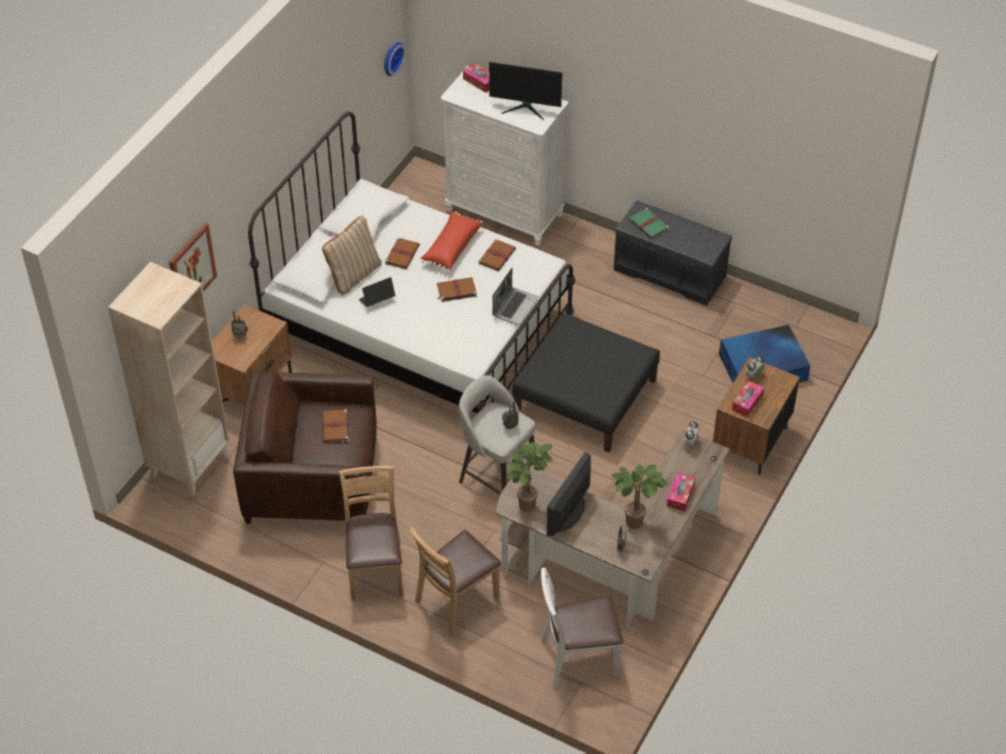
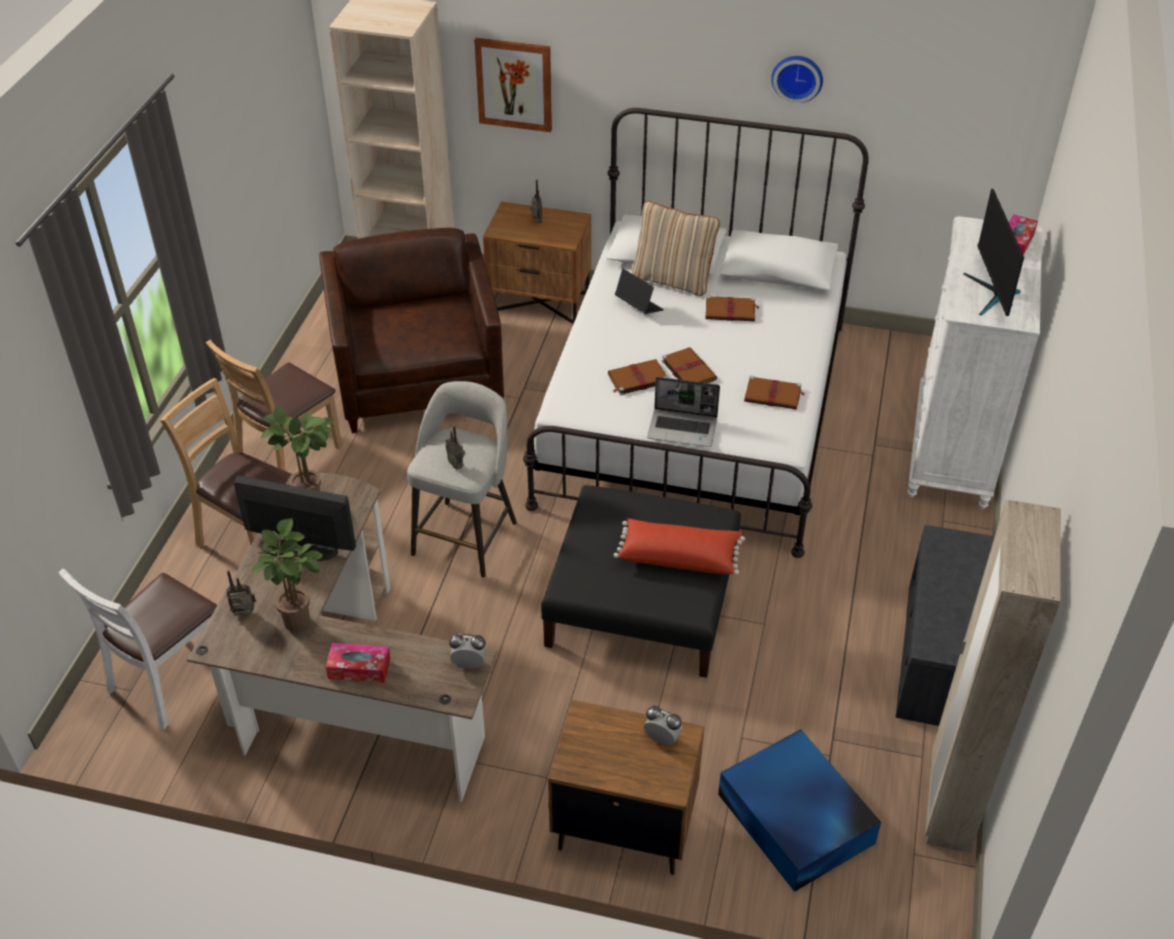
camera: 75 degrees right, 5 degrees down
brown book [322,409,349,444] -> brown book moved to [608,359,668,395]
brown chair [339,466,403,601] -> brown chair turned 150 degrees clockwise [206,340,342,471]
wall clock [384,42,406,76] -> wall clock moved to [771,56,823,103]
red pillow [420,212,483,272] -> red pillow moved to [614,518,745,575]
white chair [541,568,623,688] -> white chair turned 120 degrees counterclockwise [58,568,217,729]
green book [629,208,669,239] -> none
tissue box [732,381,764,417] -> none
none -> beige wardrobe [925,500,1061,853]

